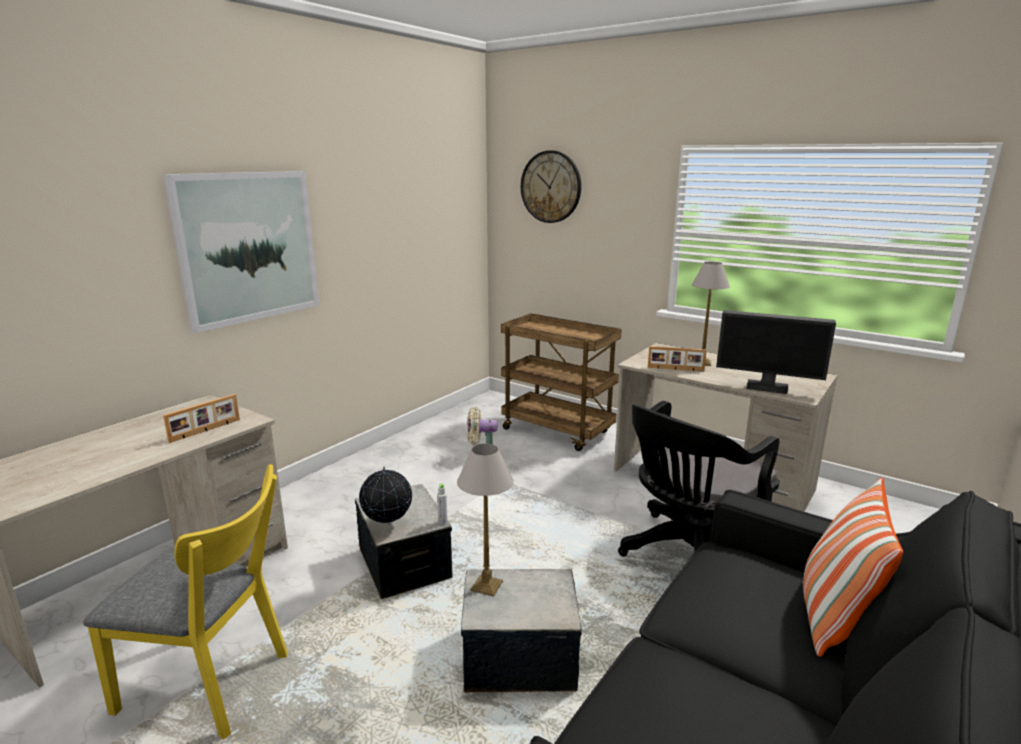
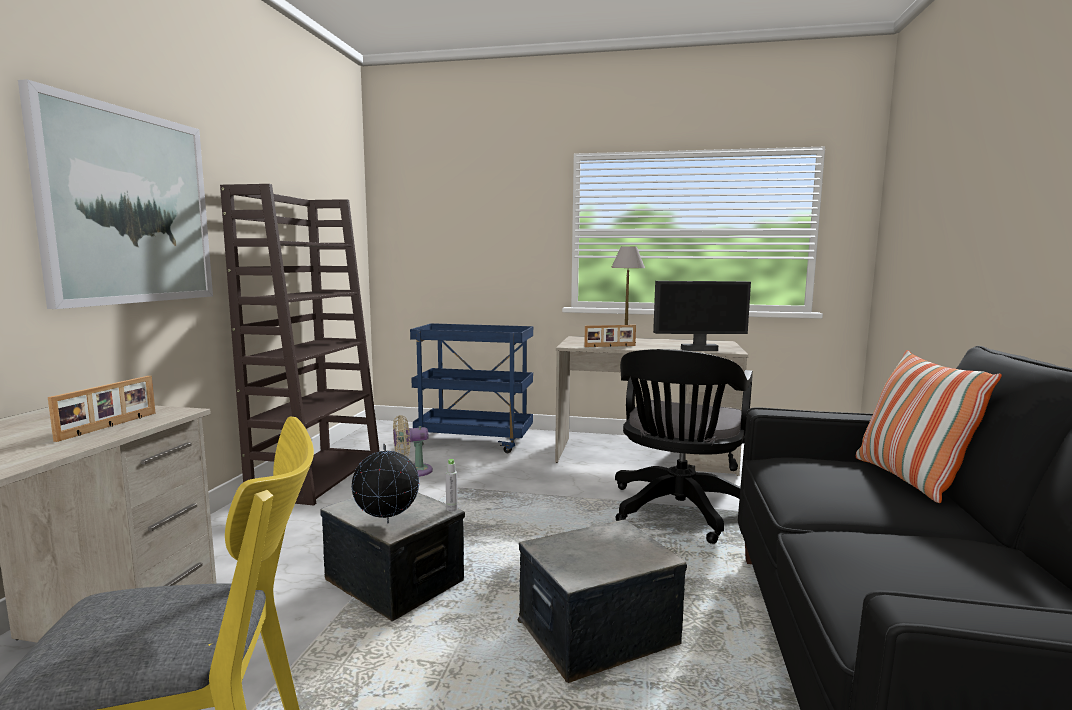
camera: 25 degrees left, 10 degrees down
table lamp [457,443,514,597] -> none
brown cart [501,313,622,451] -> blue cart [410,323,533,453]
wall clock [521,150,581,223] -> none
none -> brown bookcase [220,184,380,505]

